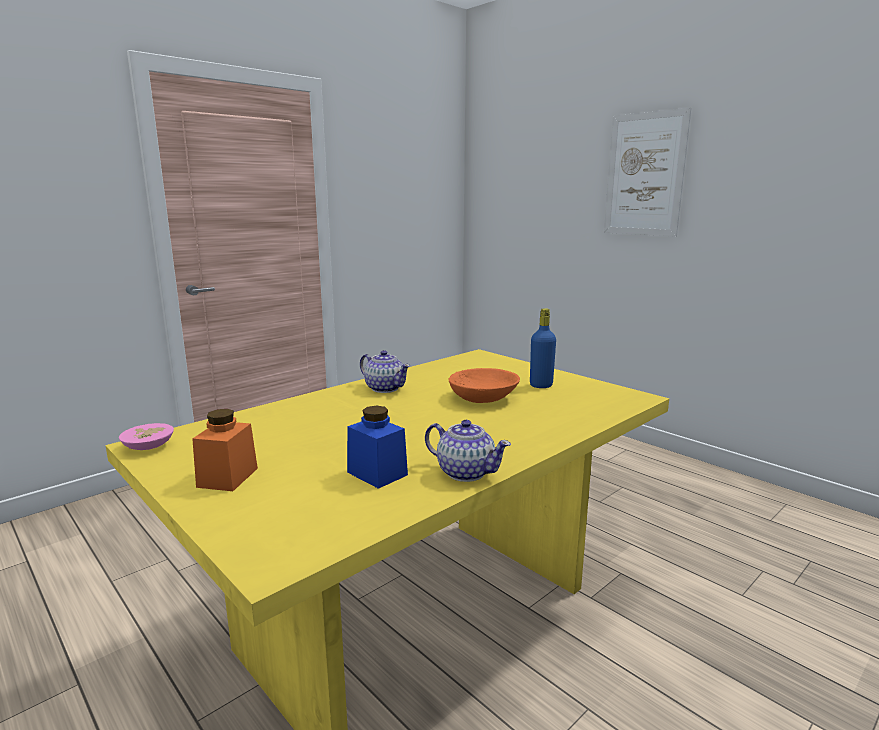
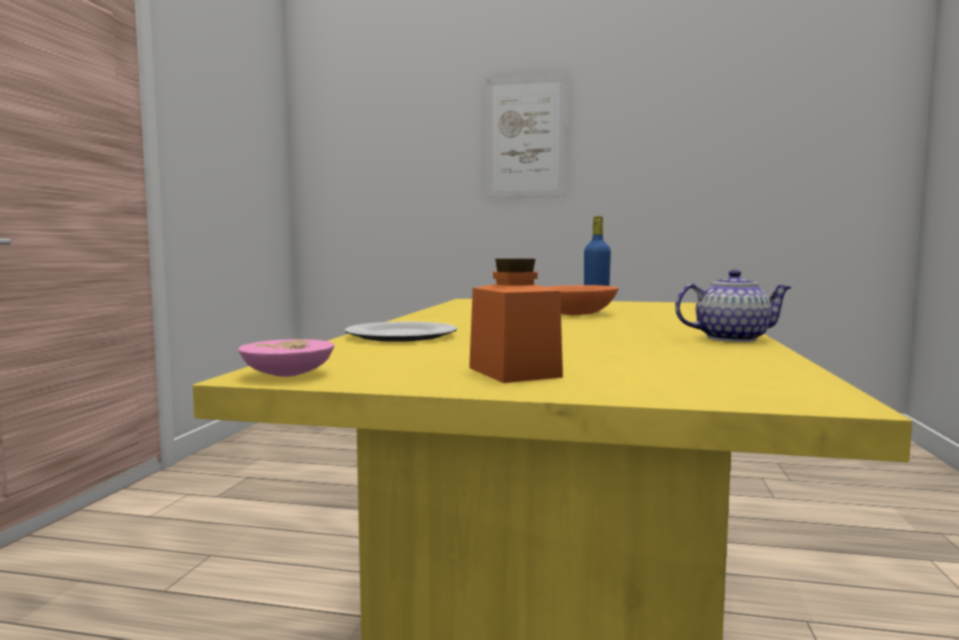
camera: 35 degrees left, 10 degrees down
blue jar [347,406,408,489] -> none
teapot [360,350,410,393] -> none
none -> plate [345,322,457,342]

